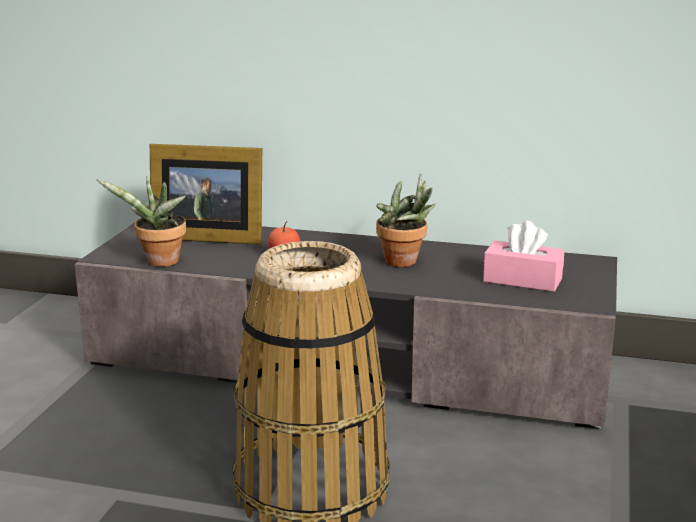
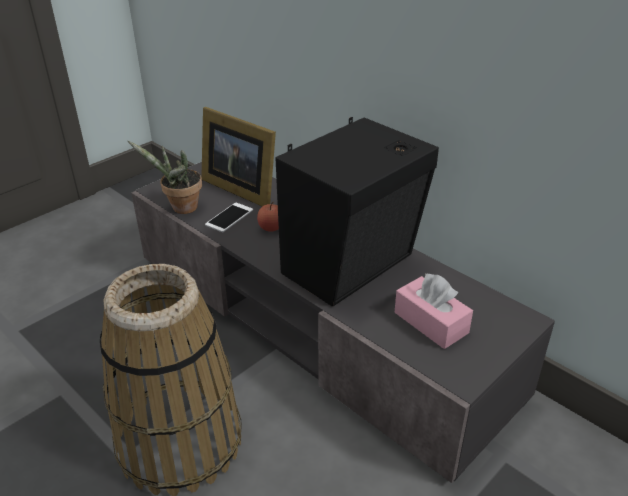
camera: 30 degrees right, 15 degrees up
potted plant [376,173,436,267] -> black speaker [275,117,439,307]
none -> phone [205,203,253,232]

